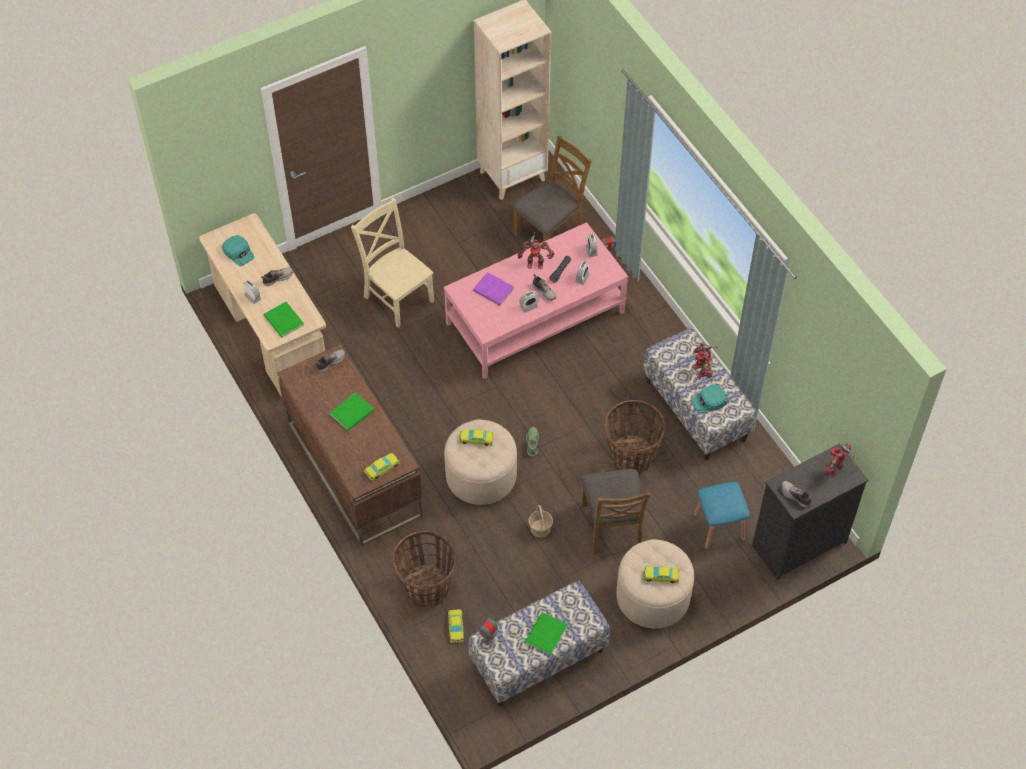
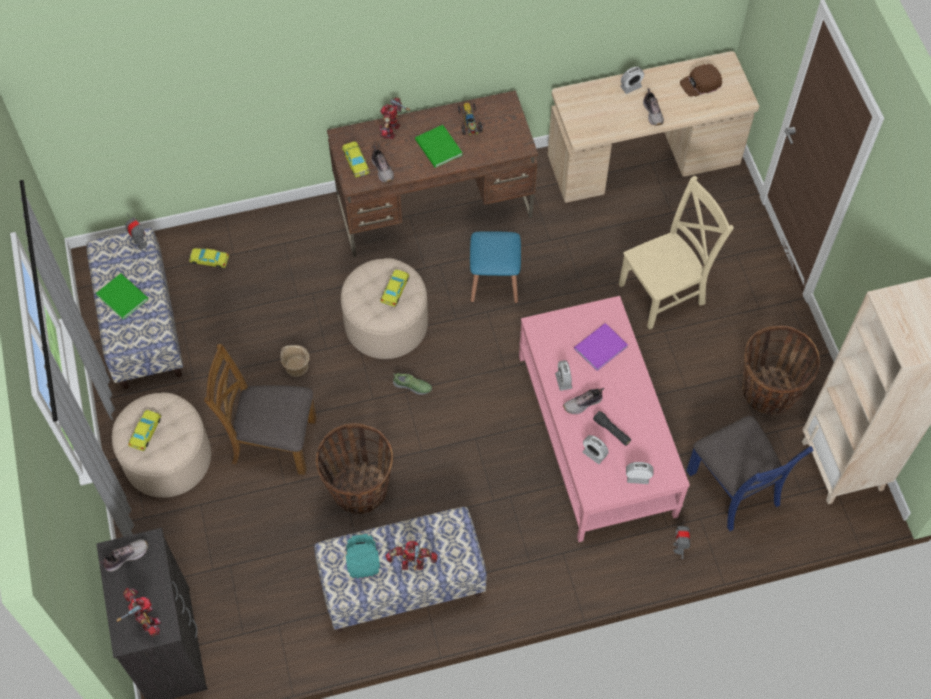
camera: 105 degrees right, 5 degrees up
turquoise cap [222,235,255,266] -> brown cap [680,64,722,97]
green book [264,302,304,338] -> none
shoe [315,349,345,372] -> shoe moved to [372,145,394,183]
basket [393,531,456,608] -> basket moved to [742,326,820,415]
brown chair [513,136,592,242] -> blue chair [686,416,814,531]
toy robot [518,232,554,269] -> toy robot moved to [380,98,410,139]
blue stool [693,482,750,549] -> blue stool moved to [470,231,521,303]
none -> toy car [458,102,483,136]

